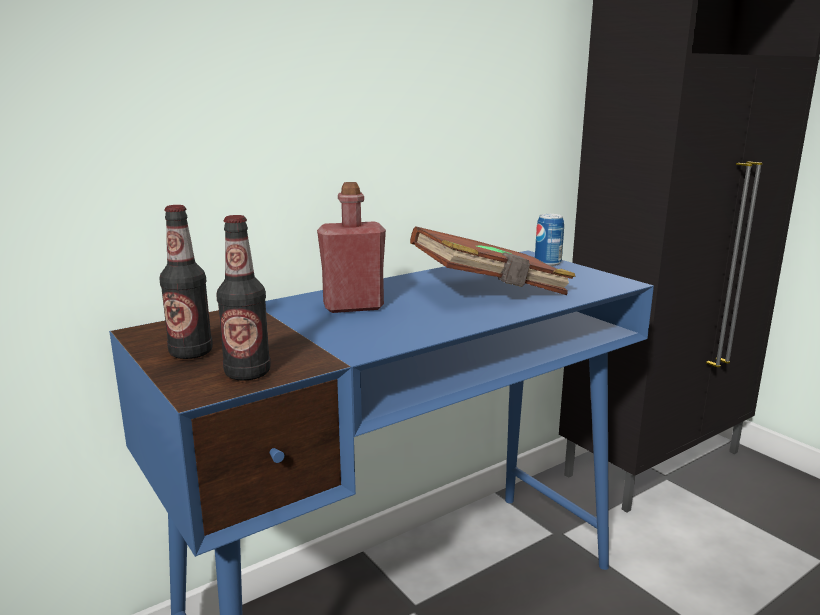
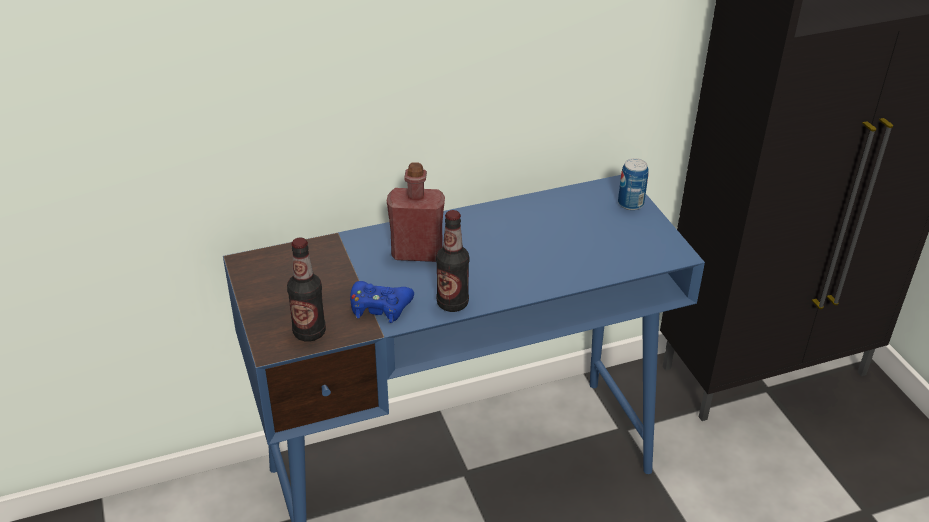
camera: 15 degrees right, 20 degrees up
bottle [159,205,213,359] -> bottle moved to [436,210,470,312]
brown book [410,226,576,295] -> none
none -> blue game controller [350,281,414,323]

